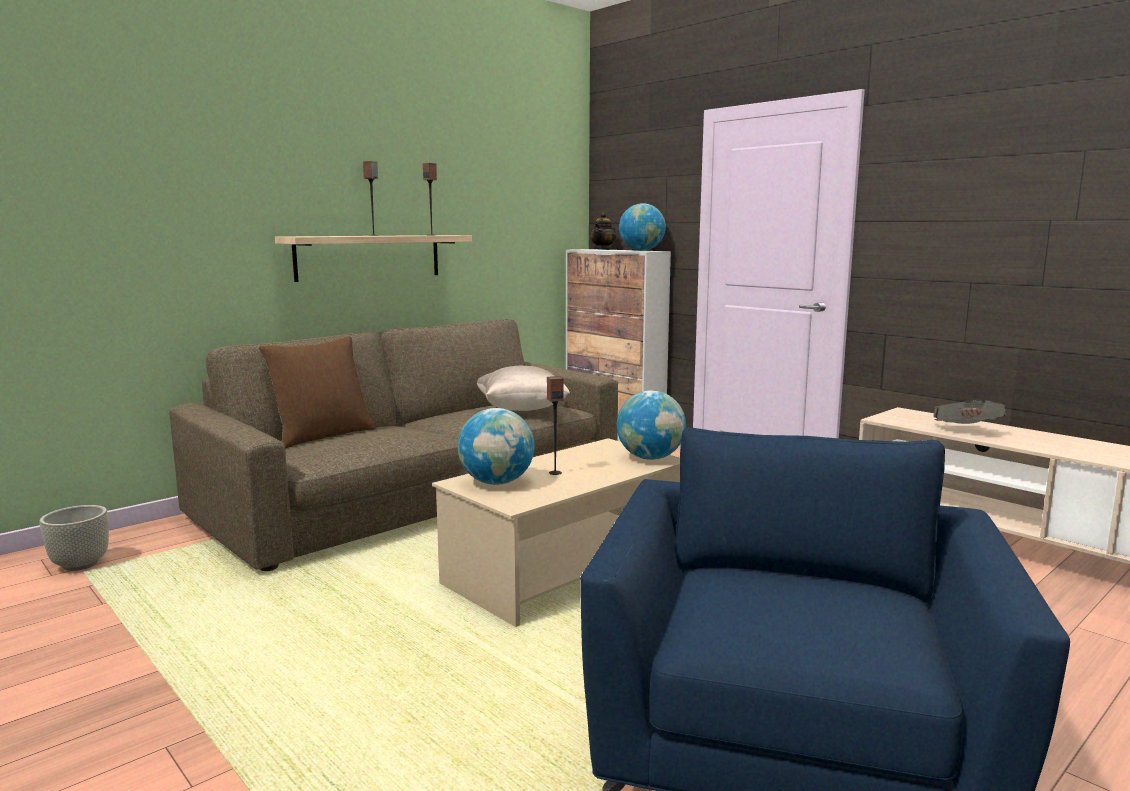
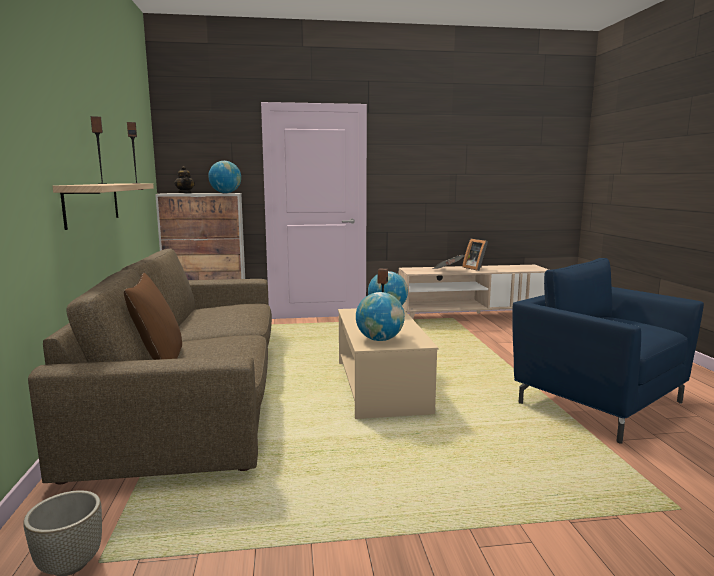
camera: 55 degrees left, 0 degrees up
beige pillow [477,366,570,411] -> none
none -> picture frame [462,239,488,271]

